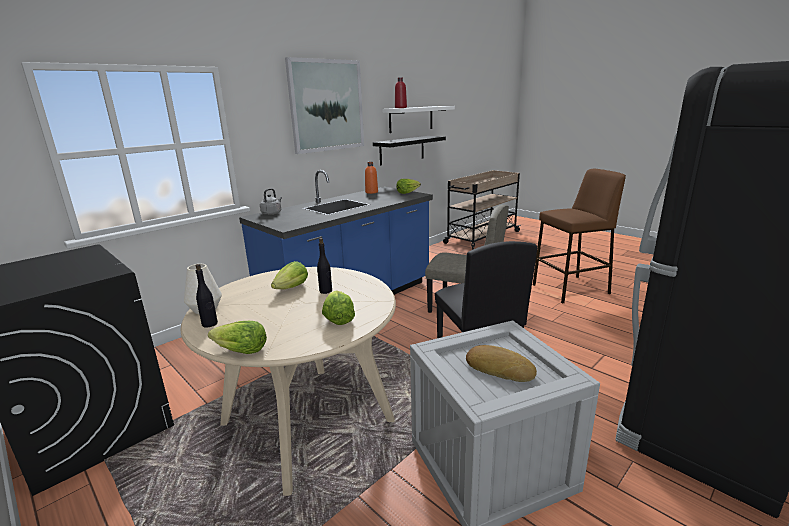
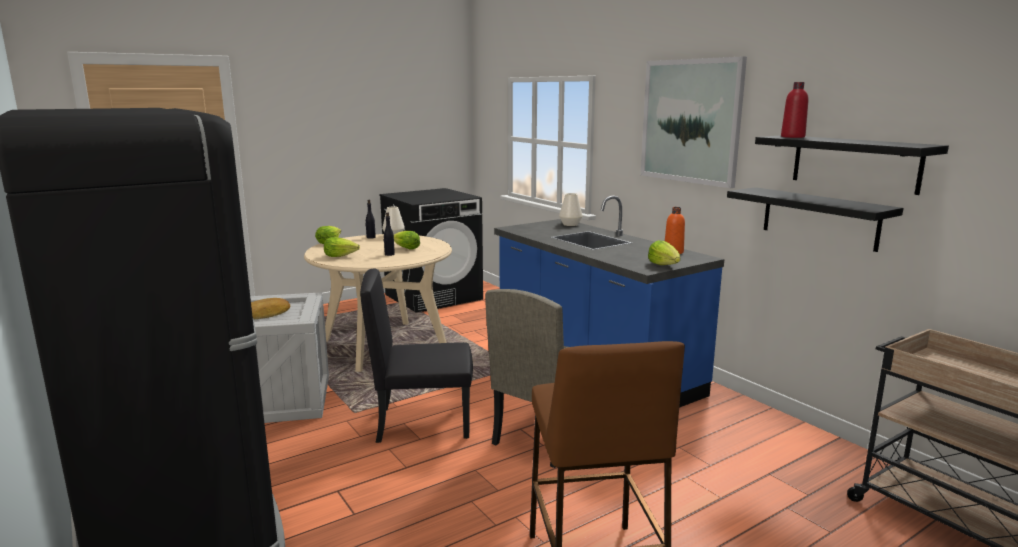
camera: 100 degrees right, 5 degrees down
grey kettle [260,188,282,215] -> white vase [559,193,582,226]
white shelf [382,106,455,133] -> black shelf [755,135,949,195]

